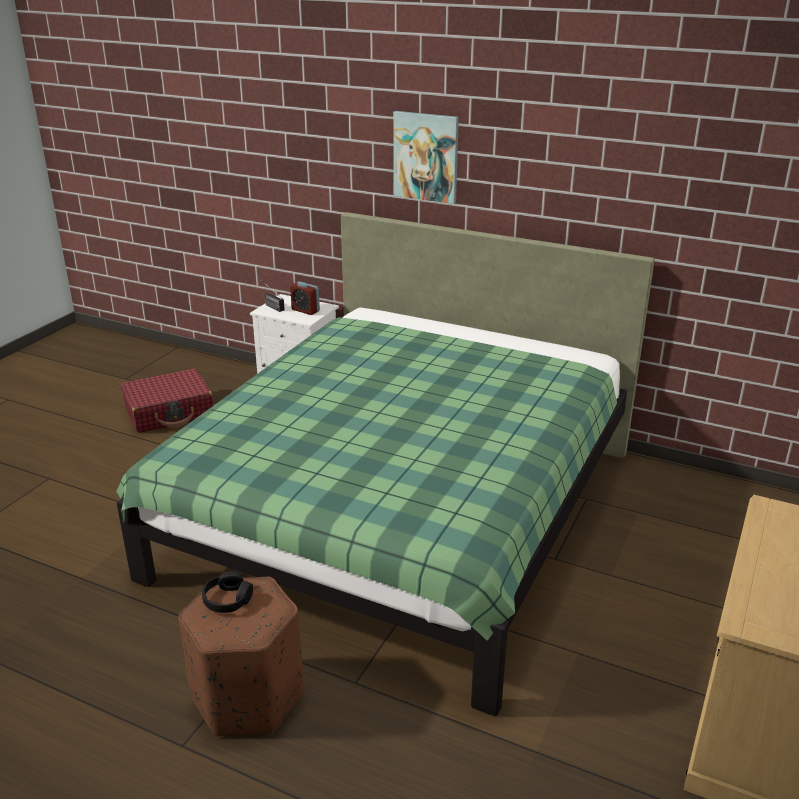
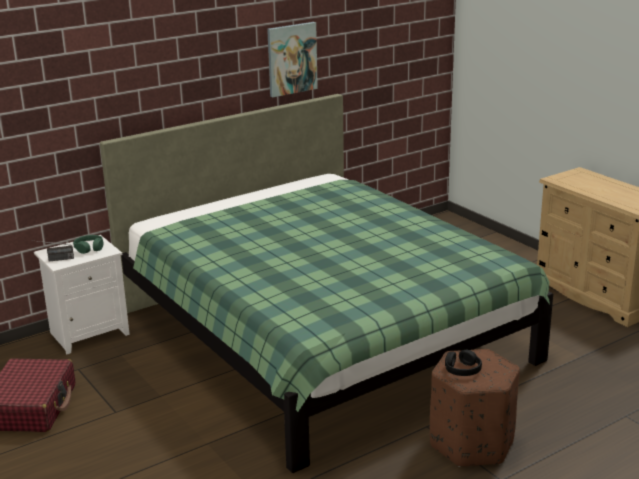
camera: 60 degrees left, 5 degrees down
alarm clock [290,281,320,315] -> green headphones [73,235,103,254]
picture [393,111,459,204] -> picture moved to [267,22,318,97]

